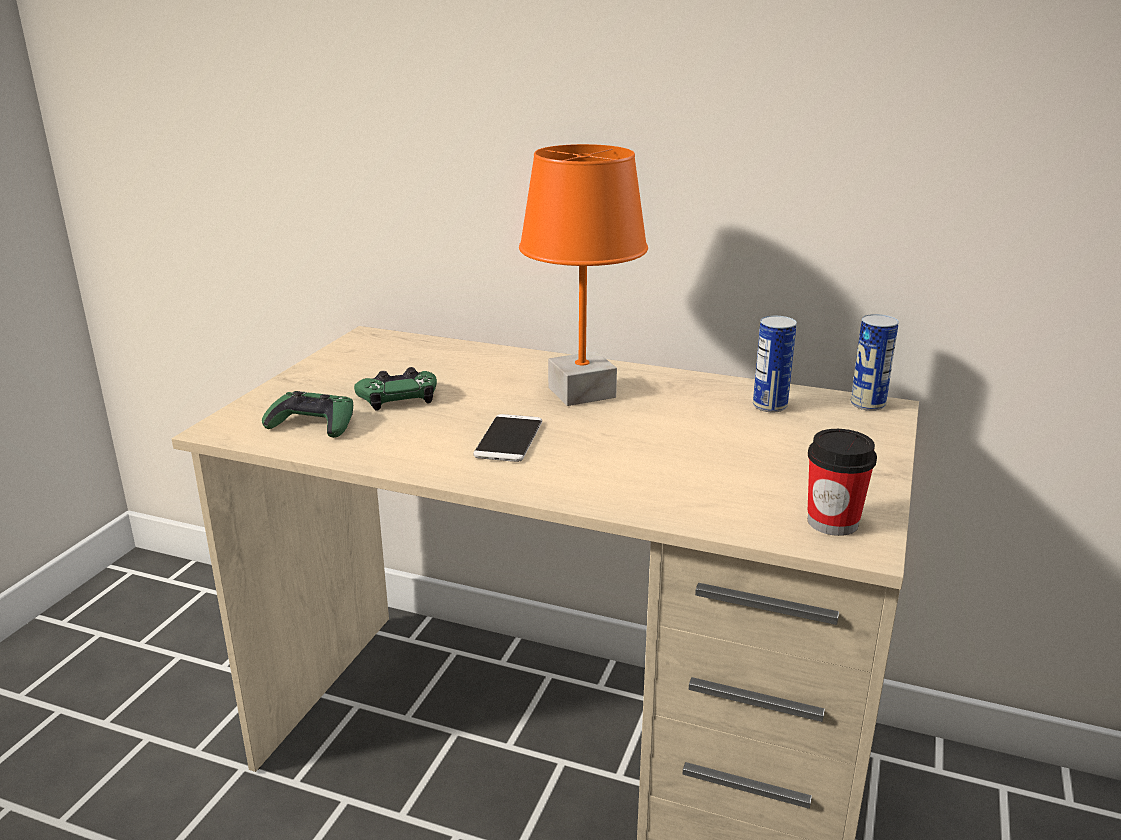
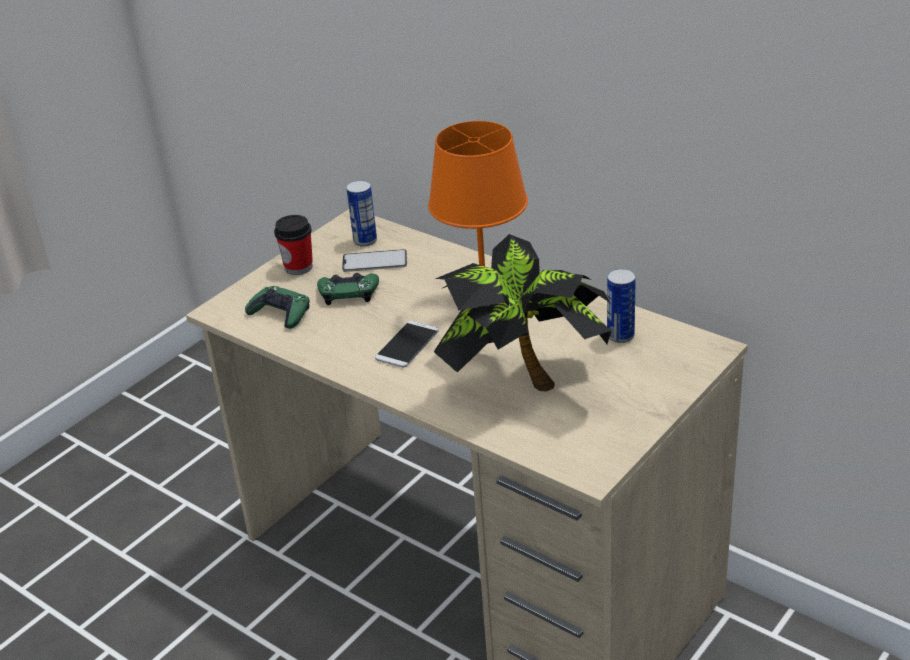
camera: 20 degrees right, 10 degrees up
cup [808,429,877,536] -> cup moved to [274,215,313,275]
can [851,314,899,411] -> can moved to [346,180,377,247]
none -> phone [342,249,407,272]
none -> potted plant [434,234,611,392]

